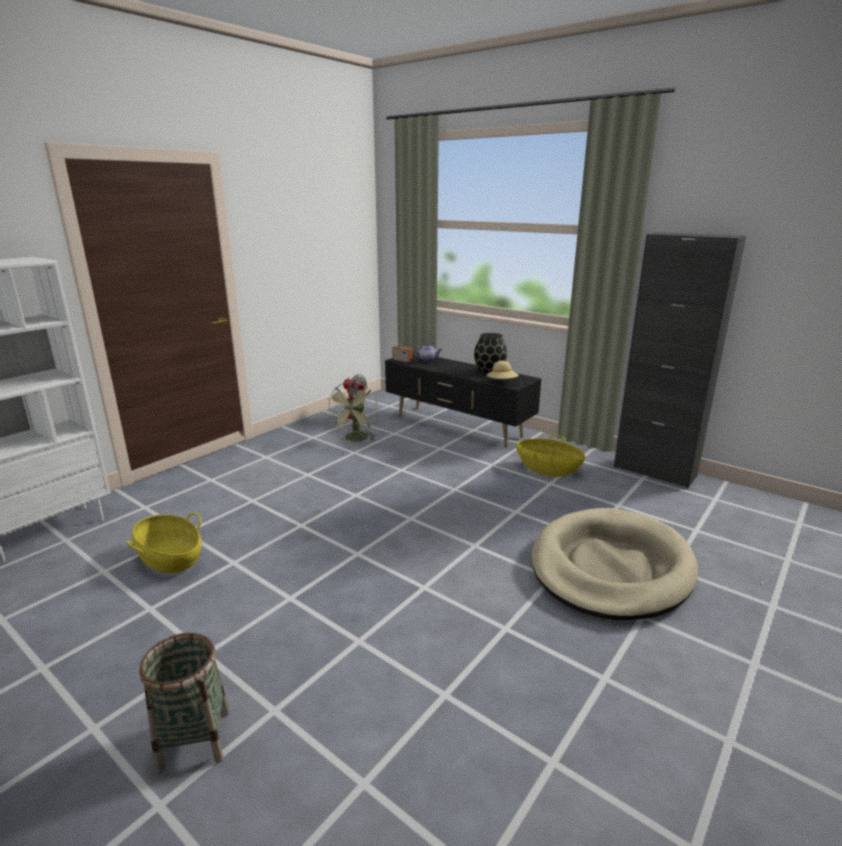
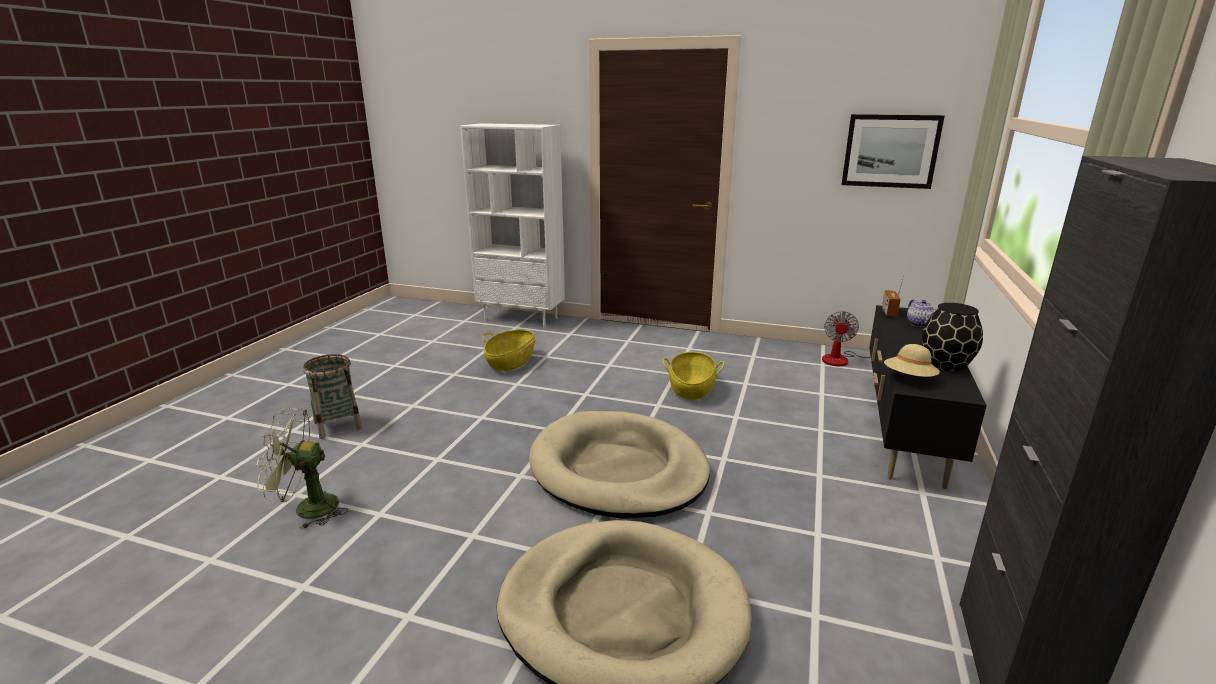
camera: 70 degrees right, 0 degrees up
green fan [327,381,377,442] -> green fan moved to [257,408,348,530]
basket [516,435,585,477] -> basket moved to [662,352,724,400]
none -> beige dog bed [529,411,710,518]
none -> picture [841,114,945,189]

